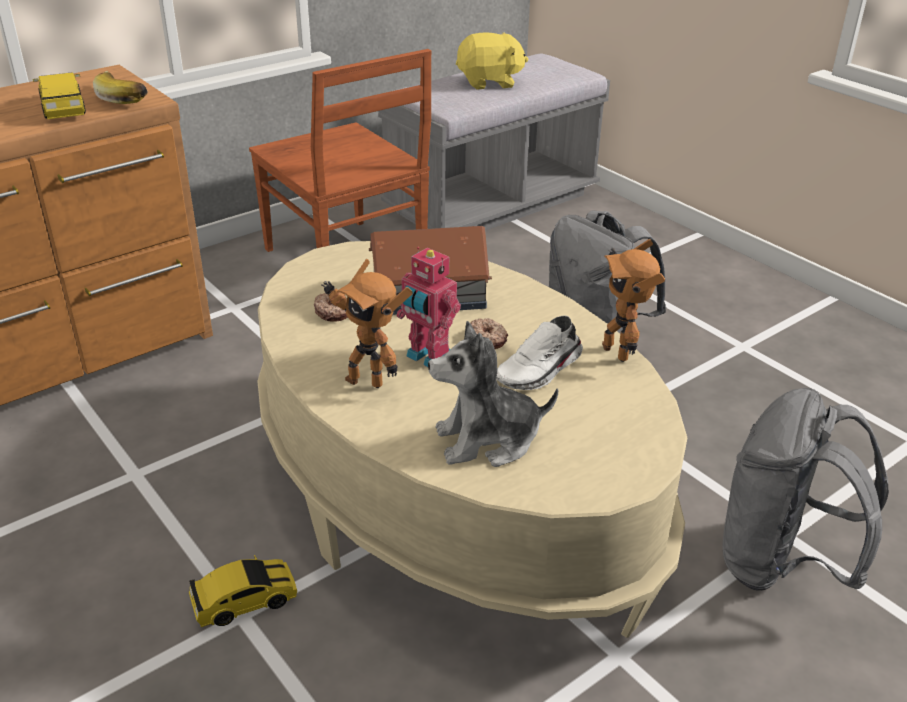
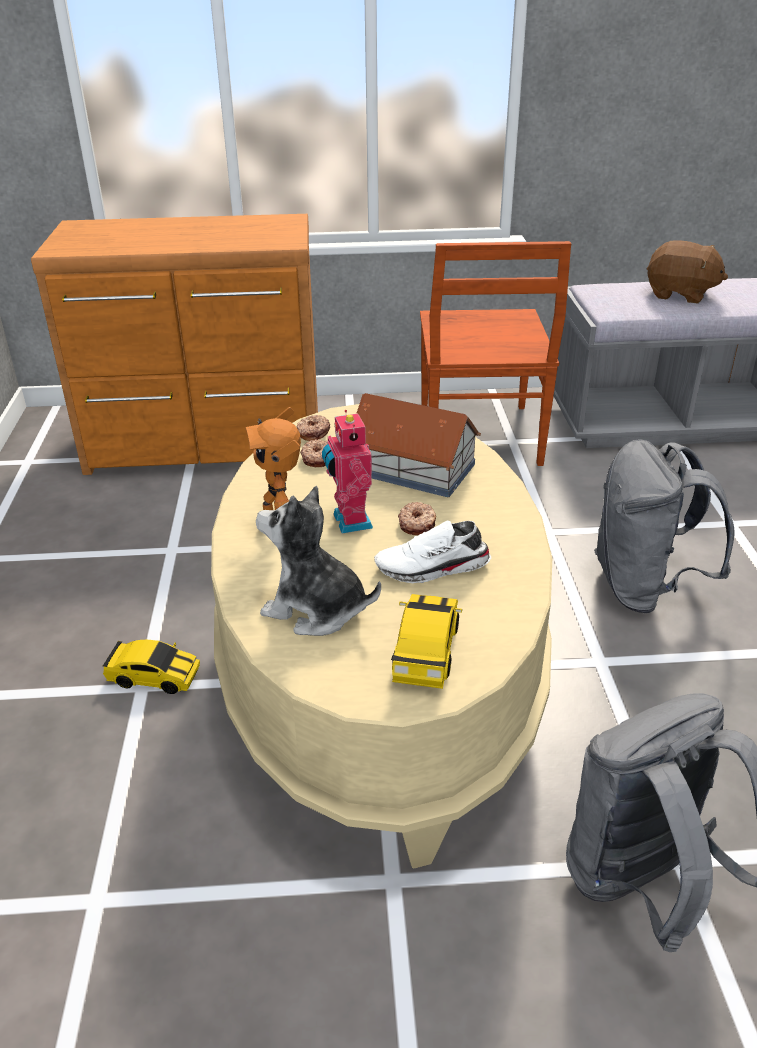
camera: 35 degrees right, 0 degrees up
toy car [33,73,86,119] -> toy car moved to [391,594,462,689]
banana [93,71,148,104] -> none
yellow plush toy [456,32,529,89] -> brown plush toy [647,240,728,304]
toy robot [602,239,665,362] -> none
none -> donut [297,415,330,441]

